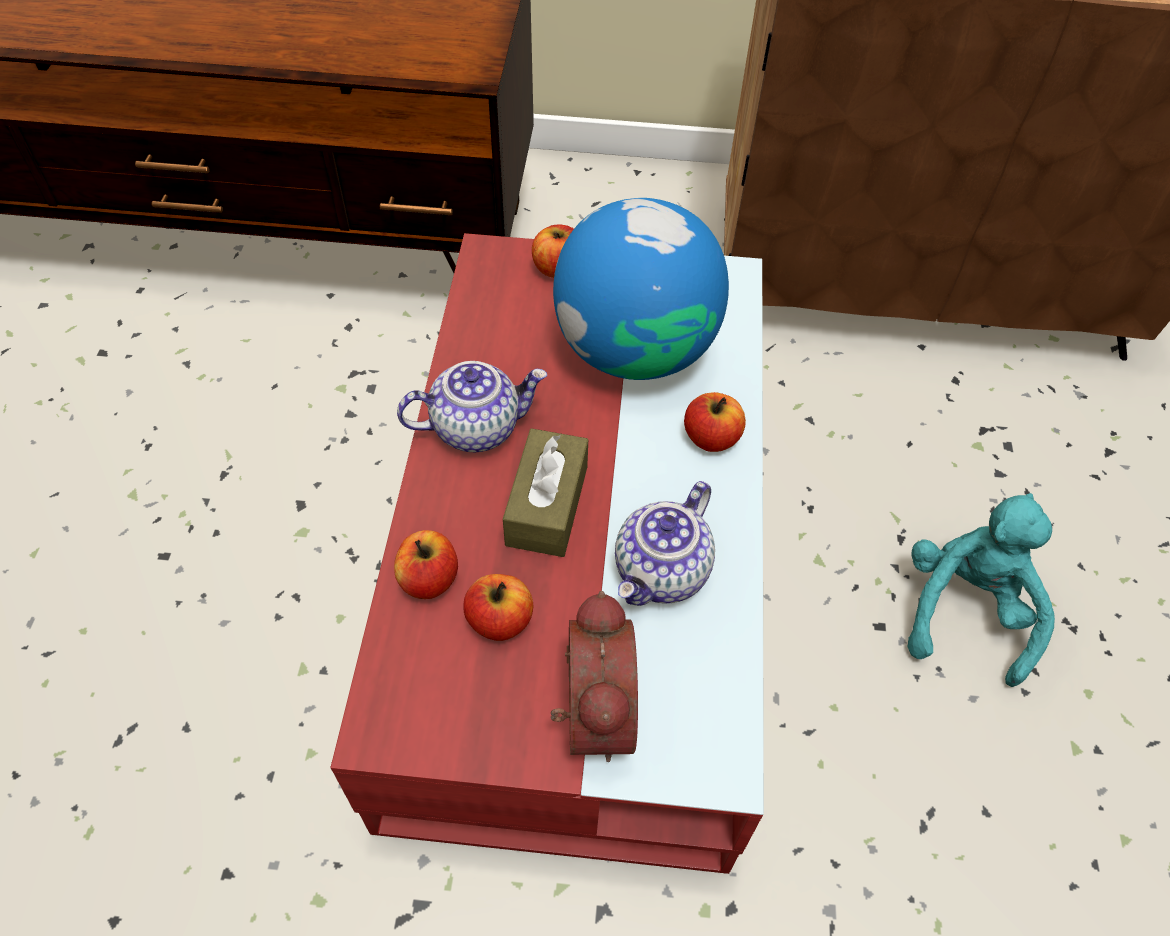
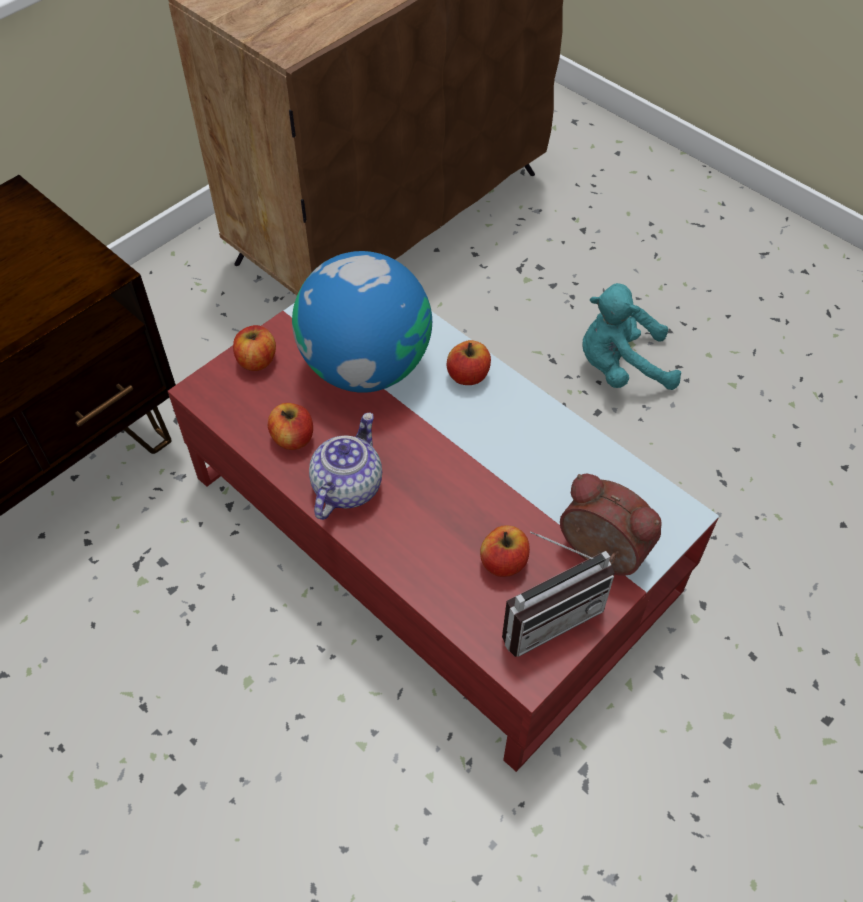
camera: 50 degrees left, 0 degrees up
apple [394,530,458,599] -> apple moved to [268,403,313,450]
brown tissue box [503,428,588,557] -> none
teapot [615,481,715,606] -> none
turquoise plush toy [908,493,1055,687] -> turquoise plush toy turned 60 degrees counterclockwise [582,283,681,390]
none -> radio [502,531,615,657]

